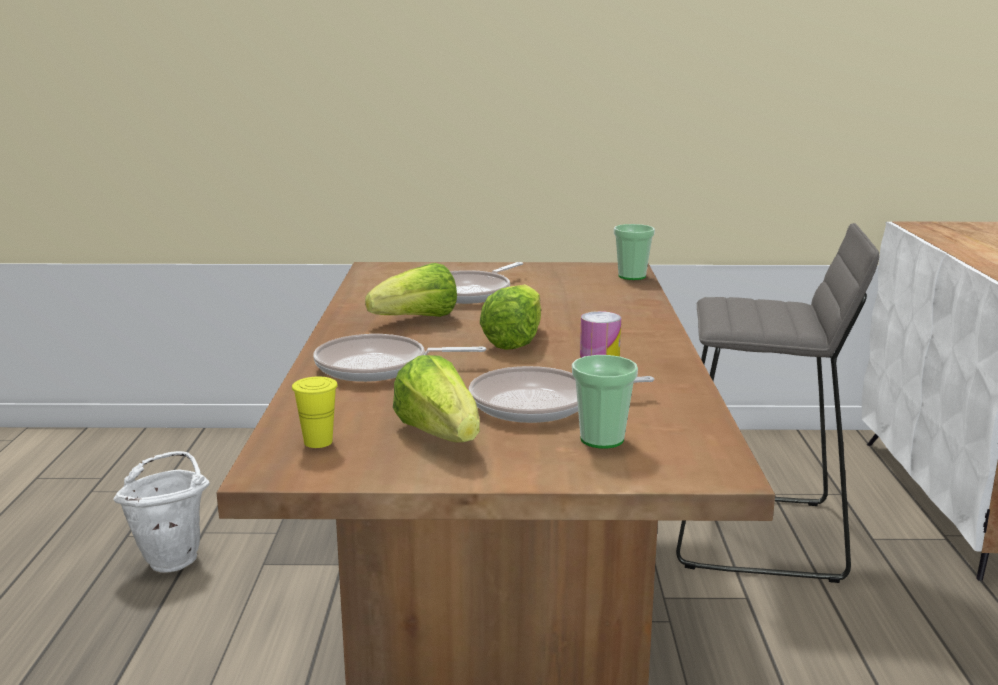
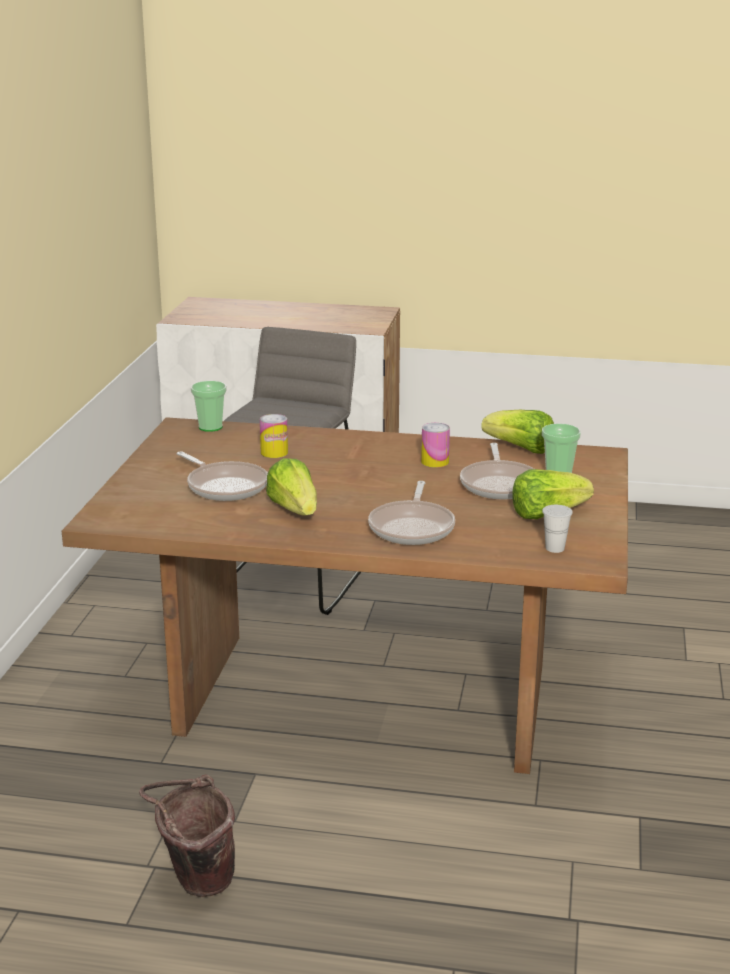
camera: 80 degrees left, 5 degrees up
white bucket [113,451,210,573] -> brown bucket [139,775,235,897]
yellow cup [292,377,338,448] -> white cup [542,505,573,553]
lettuce [480,284,541,350] -> lettuce moved to [481,410,554,454]
none -> can [260,414,288,458]

